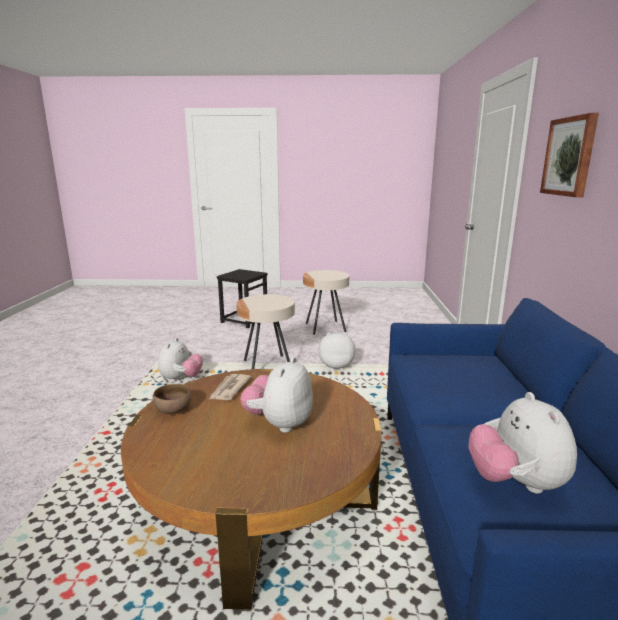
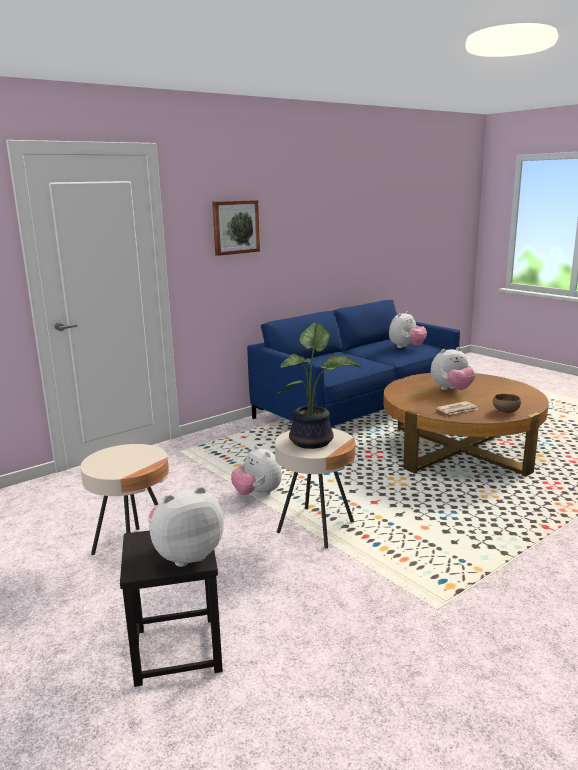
camera: 130 degrees left, 0 degrees up
plush toy [158,338,203,382] -> plush toy moved to [148,486,224,567]
none -> potted plant [276,323,361,449]

